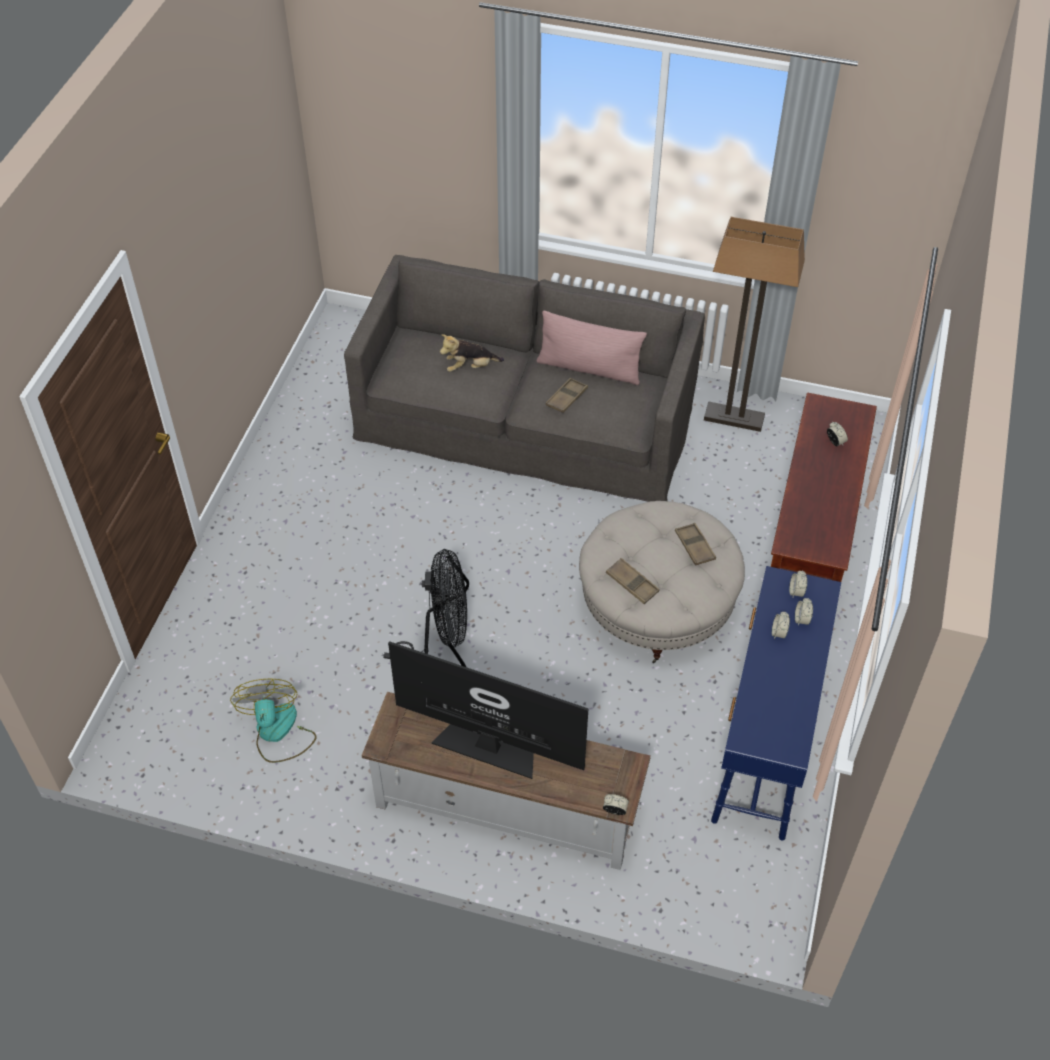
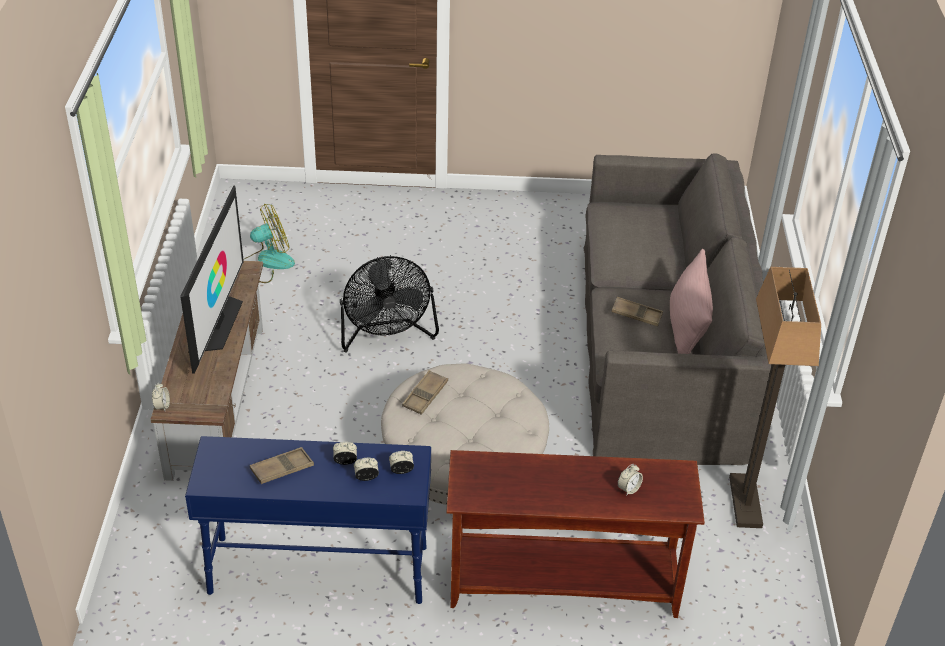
camera: 75 degrees right, 10 degrees down
plush toy [440,334,504,372] -> none
brown tray [675,523,716,566] -> brown tray moved to [250,447,314,484]

